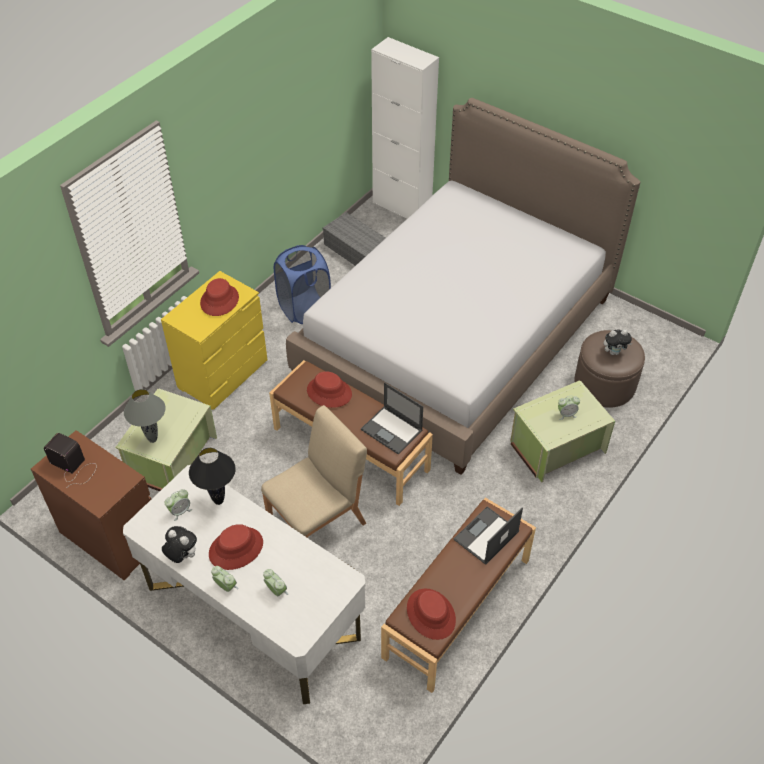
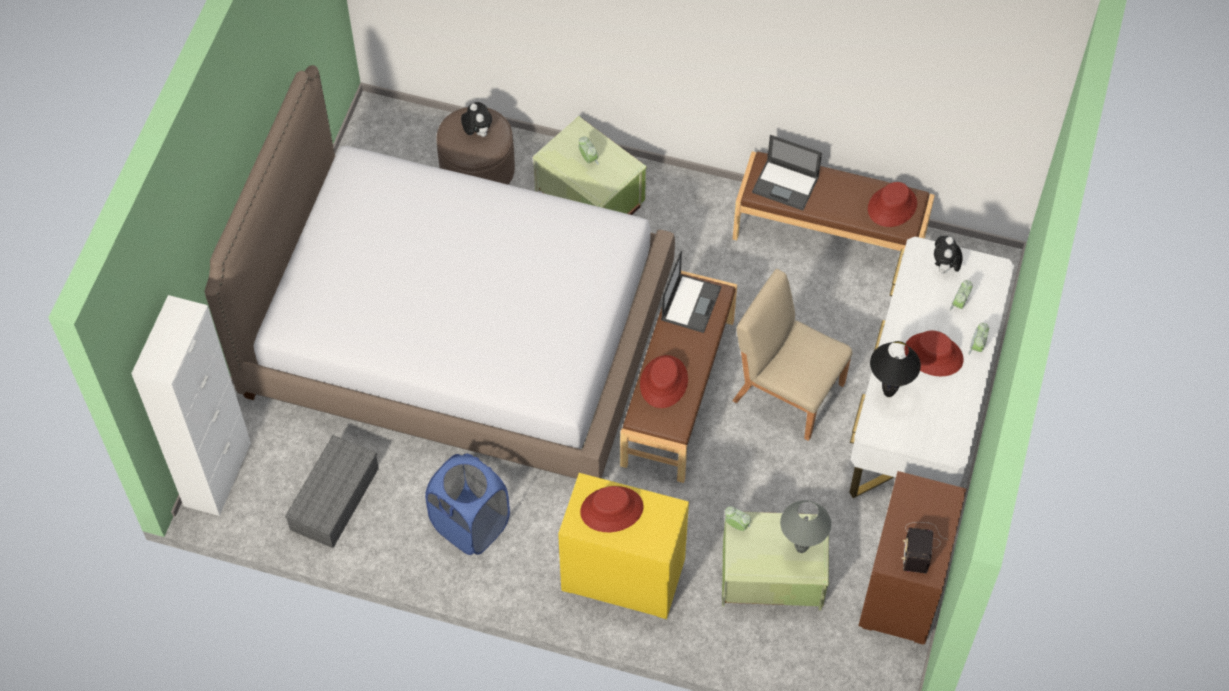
camera: 110 degrees left, 10 degrees up
plush toy [162,526,197,563] -> plush toy moved to [934,236,963,276]
alarm clock [165,489,192,521] -> alarm clock moved to [725,506,751,531]

